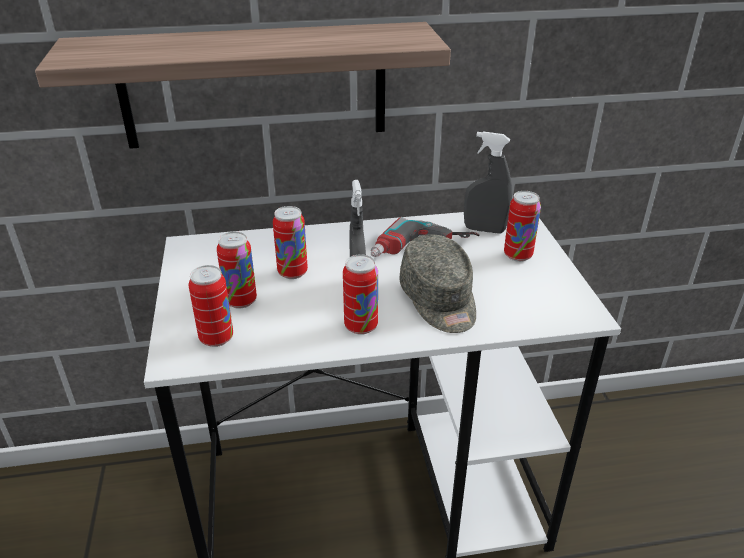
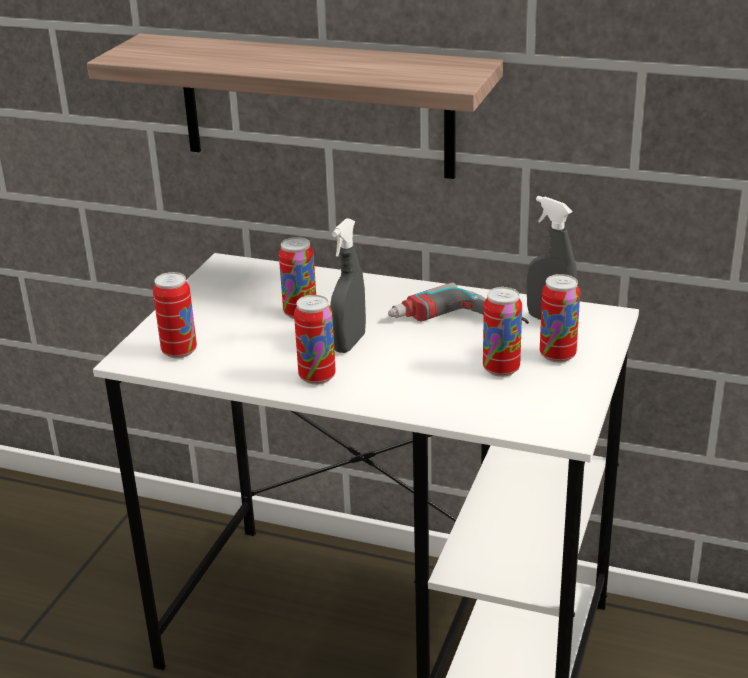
camera: 30 degrees right, 5 degrees down
can [217,232,257,309] -> can moved to [483,287,522,377]
grey cap [399,234,476,333] -> none

